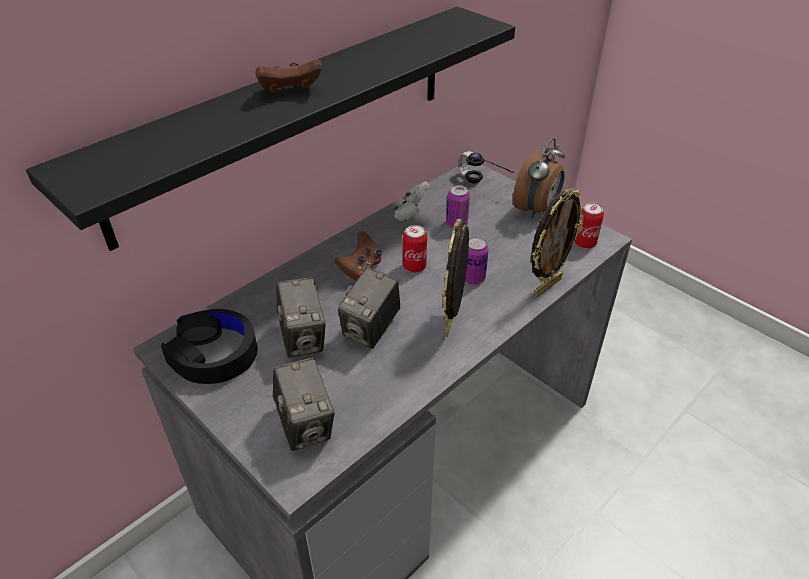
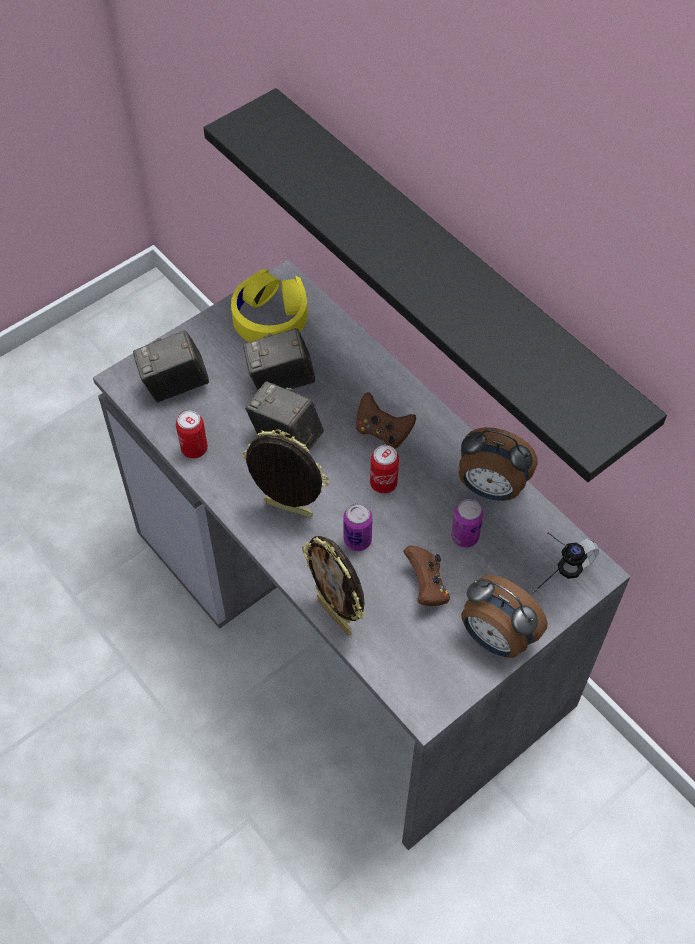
camera: 95 degrees right, 15 degrees up
black headphones [161,309,258,384] -> yellow headphones [231,269,308,342]
brown game controller [255,59,322,94] -> brown game controller moved to [403,545,450,606]
white game controller [393,182,430,221] -> alarm clock [459,427,537,501]
can [575,202,604,249] -> can moved to [176,410,208,458]

